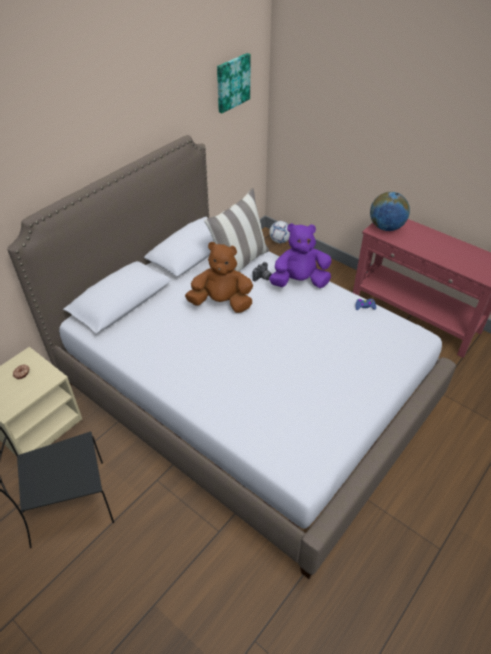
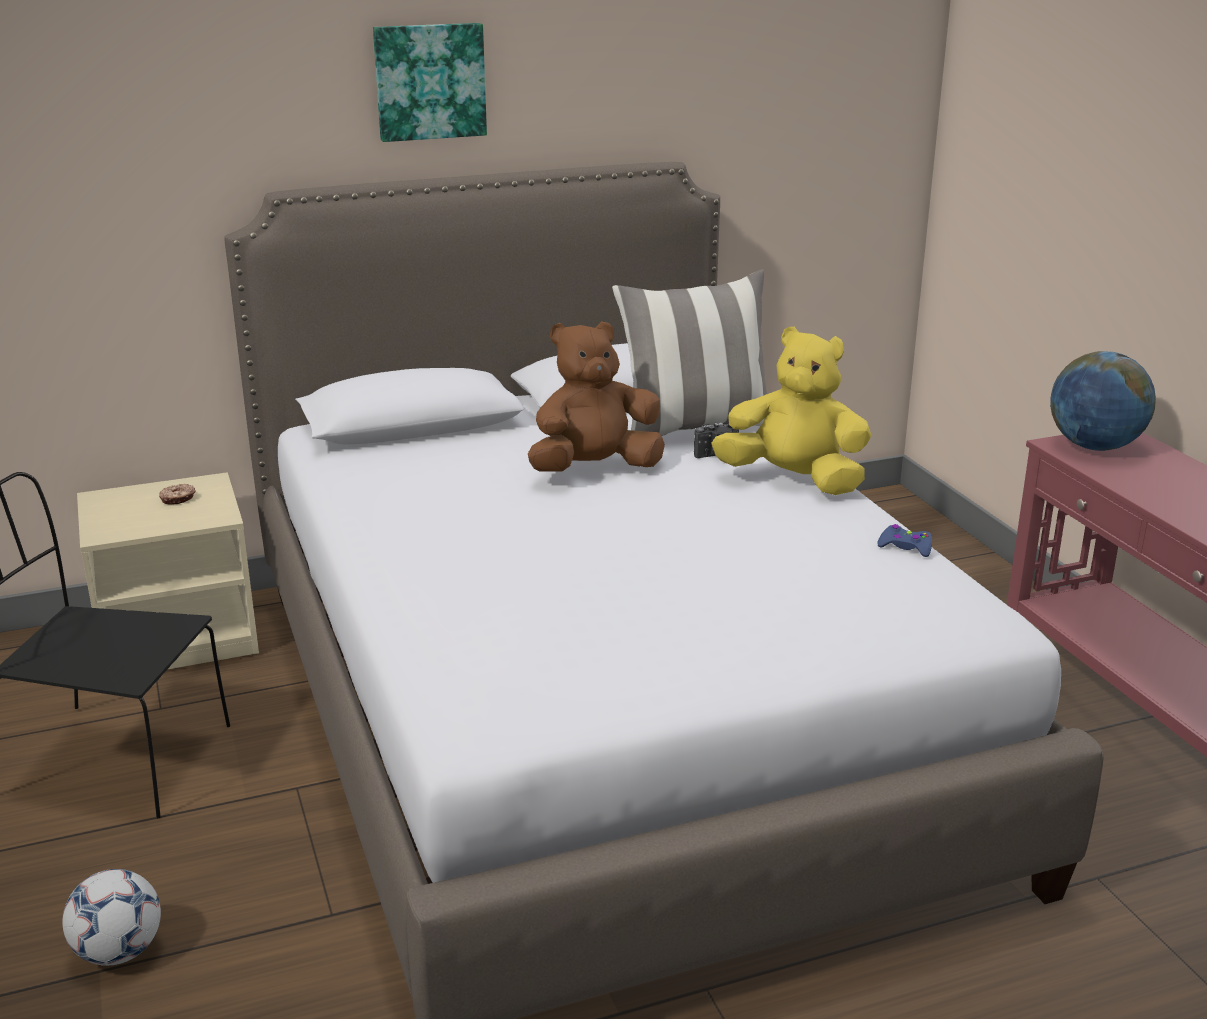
camera: 30 degrees right, 20 degrees down
brown plush toy [185,242,253,313] -> brown plush toy turned 60 degrees counterclockwise [528,321,665,472]
picture [217,53,251,113] -> picture moved to [373,23,487,142]
football [269,221,290,243] -> football moved to [62,869,161,966]
purple plush toy [269,223,332,288] -> yellow plush toy [711,327,872,495]

